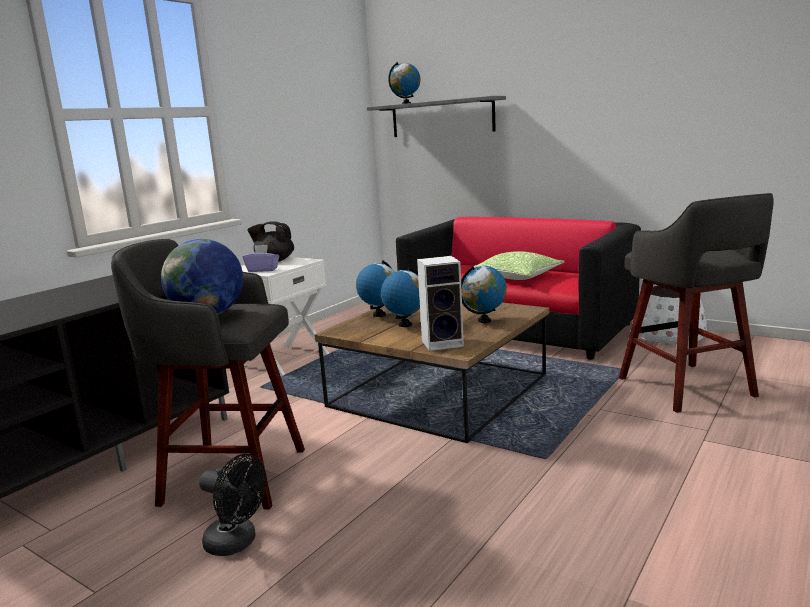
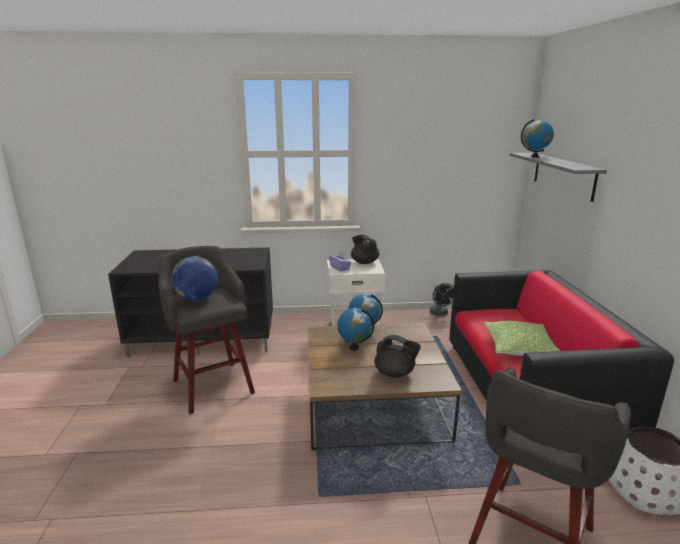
camera: 50 degrees right, 5 degrees up
black fan [199,454,266,556] -> black fan moved to [430,283,454,316]
speaker [417,256,464,351] -> none
globe [461,266,507,323] -> black teapot [374,335,421,378]

